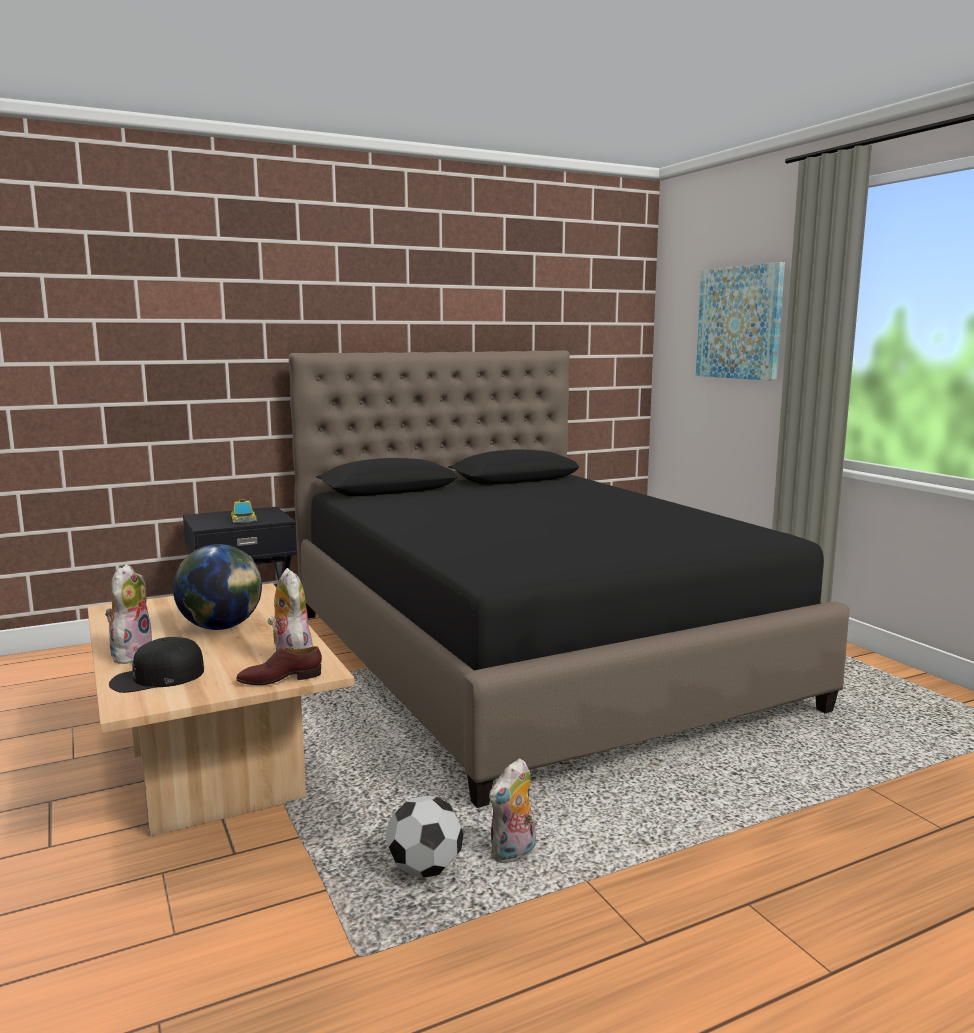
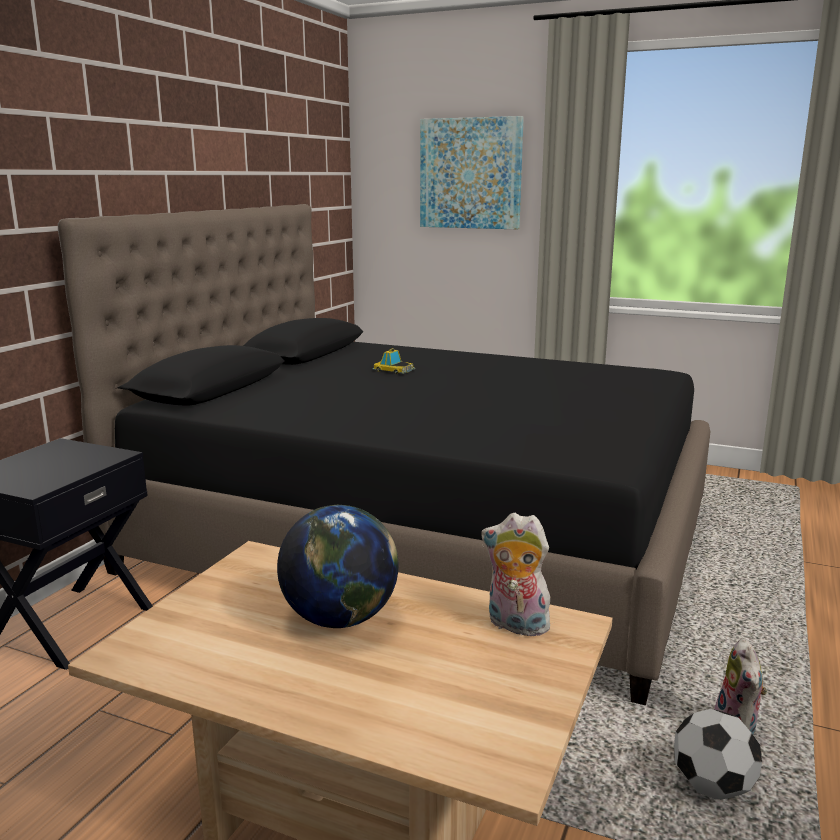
camera: 40 degrees left, 5 degrees up
plush toy [105,564,152,664] -> none
black cap [109,637,204,693] -> none
toy car [230,499,257,523] -> toy car moved to [372,348,415,374]
brown shoe [236,646,322,685] -> none

